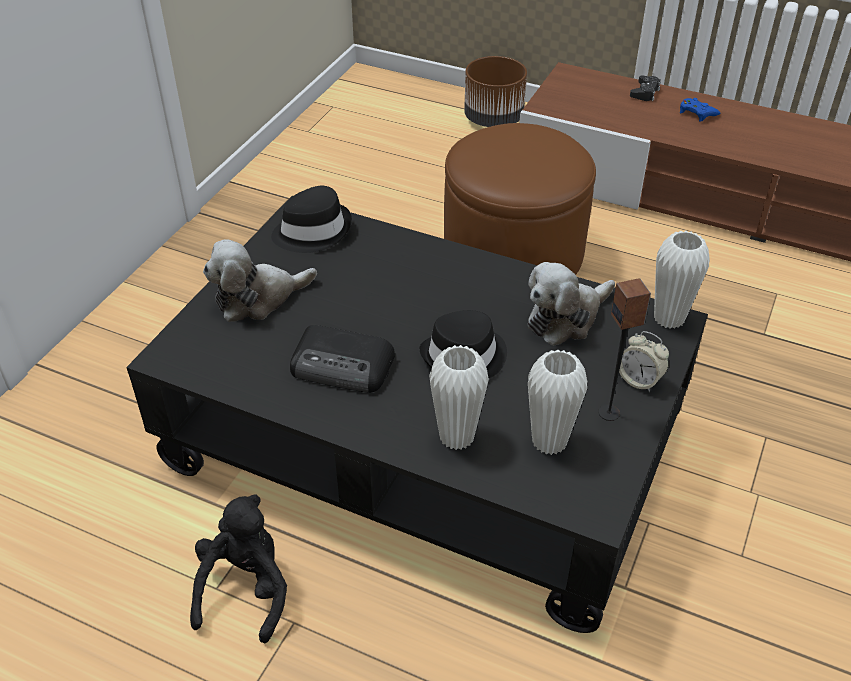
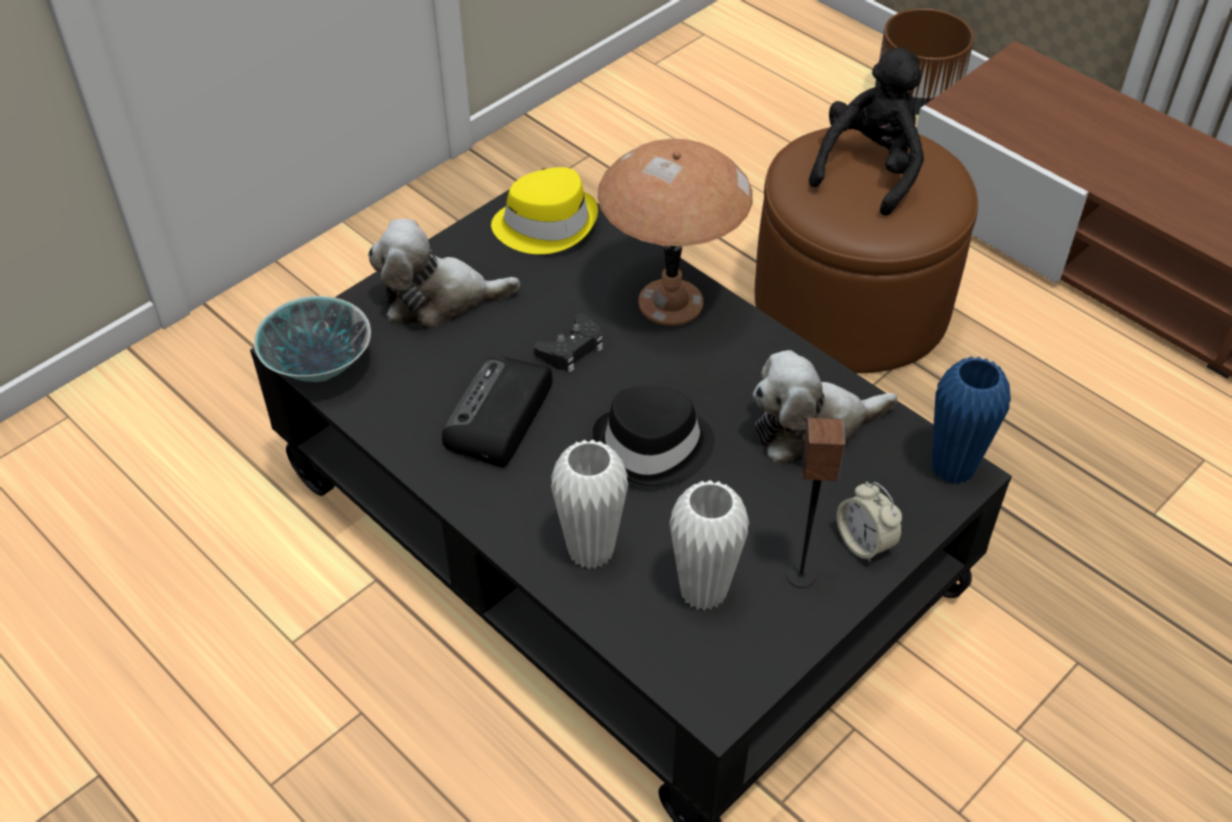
camera: 20 degrees right, 5 degrees up
black plush toy [190,494,287,643] -> black plush toy moved to [809,47,924,216]
black hat [271,186,352,253] -> yellow hat [491,167,598,254]
radio [290,325,395,393] -> radio turned 75 degrees clockwise [442,356,553,468]
black game controller [630,75,661,101] -> black game controller moved to [534,313,603,373]
white vase [654,231,710,329] -> blue vase [931,357,1011,484]
blue game controller [680,98,720,122] -> none
none -> bowl [254,296,371,382]
none -> brown table lamp [597,139,753,326]

